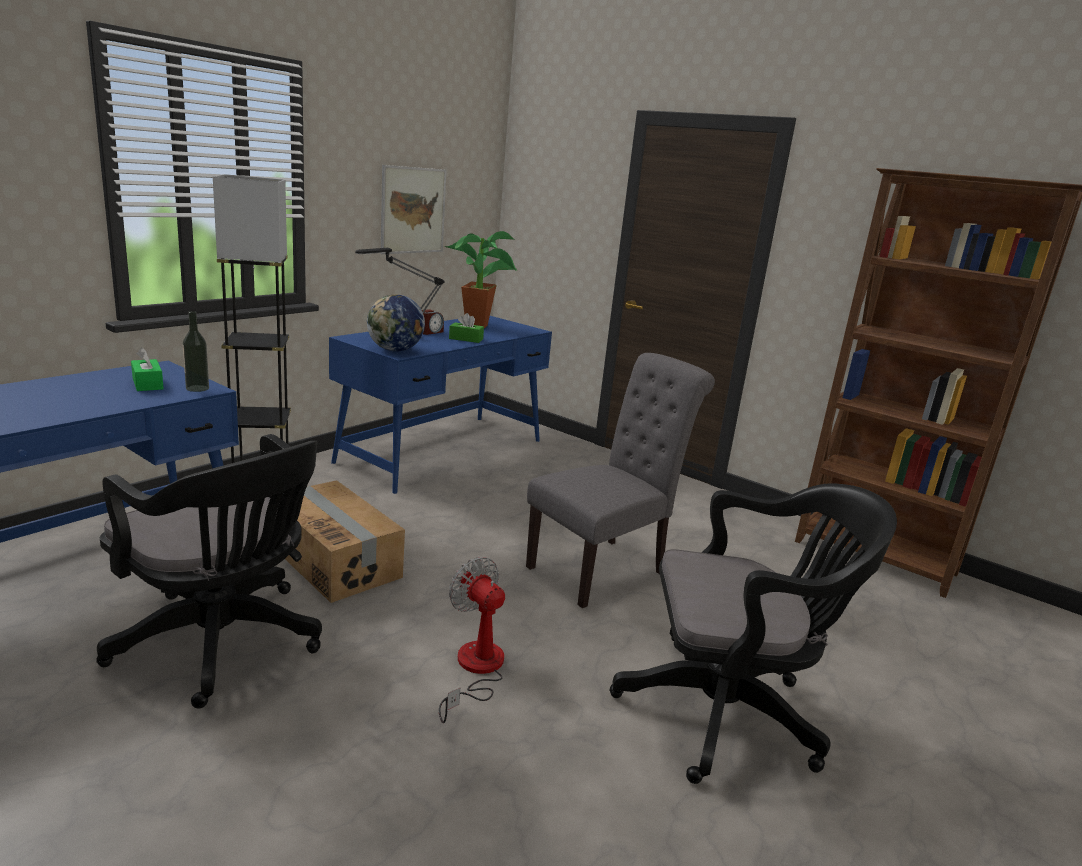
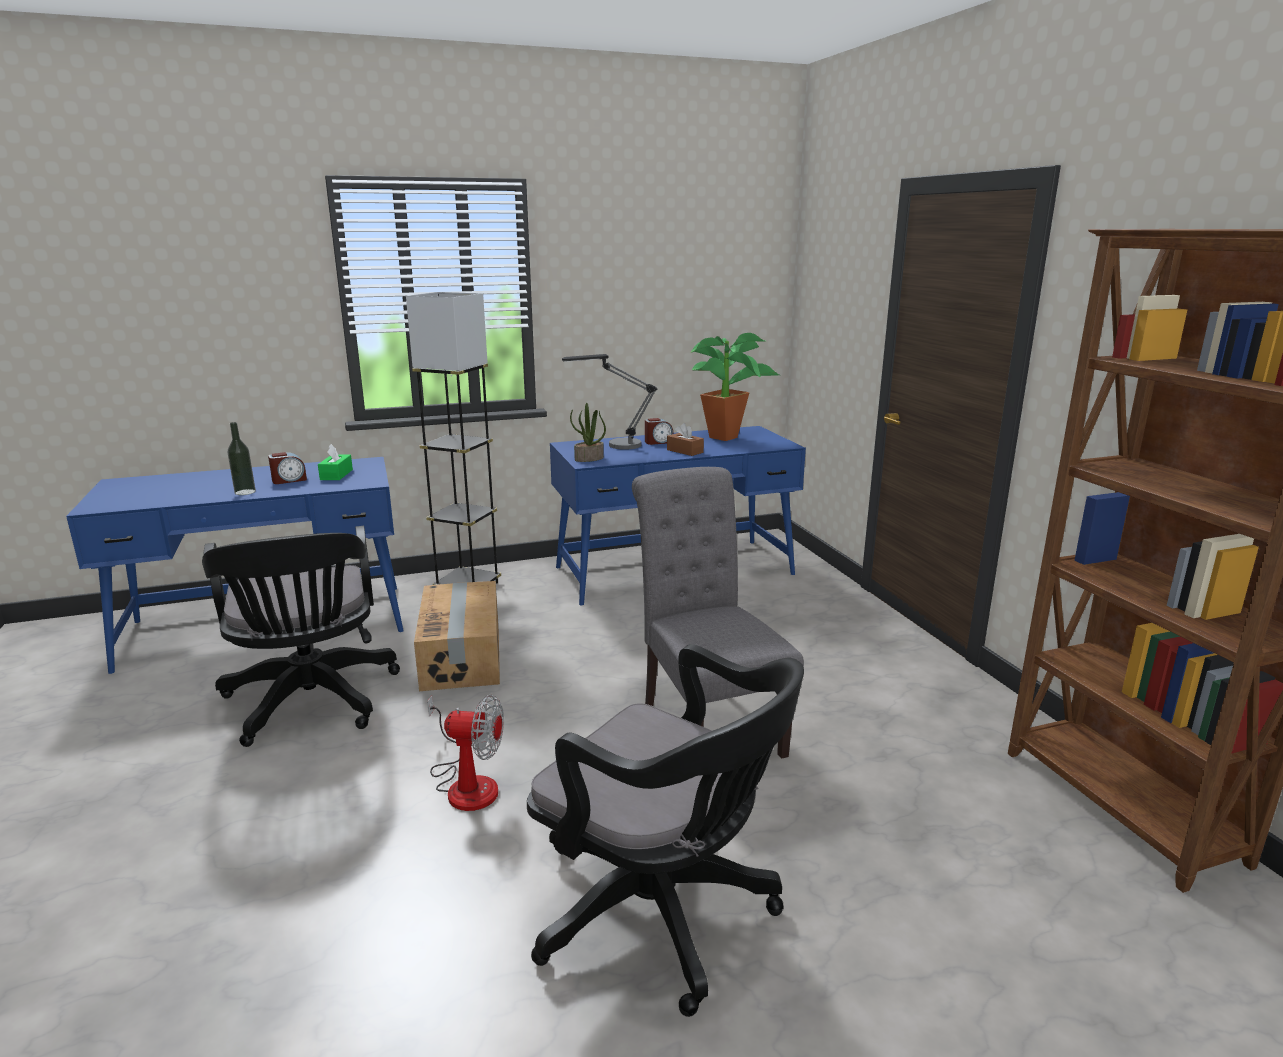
camera: 35 degrees right, 0 degrees up
bottle [183,311,209,392] -> bottle moved to [228,422,256,495]
globe [367,294,425,352] -> potted plant [570,403,606,462]
picture [381,165,446,254] -> none
fan [439,557,505,723] -> fan turned 105 degrees clockwise [427,695,504,811]
green tissue box [449,313,484,343] -> brown tissue box [667,423,704,456]
grey chair [526,353,715,608] -> grey chair turned 105 degrees counterclockwise [632,467,804,759]
none -> alarm clock [268,452,307,484]

